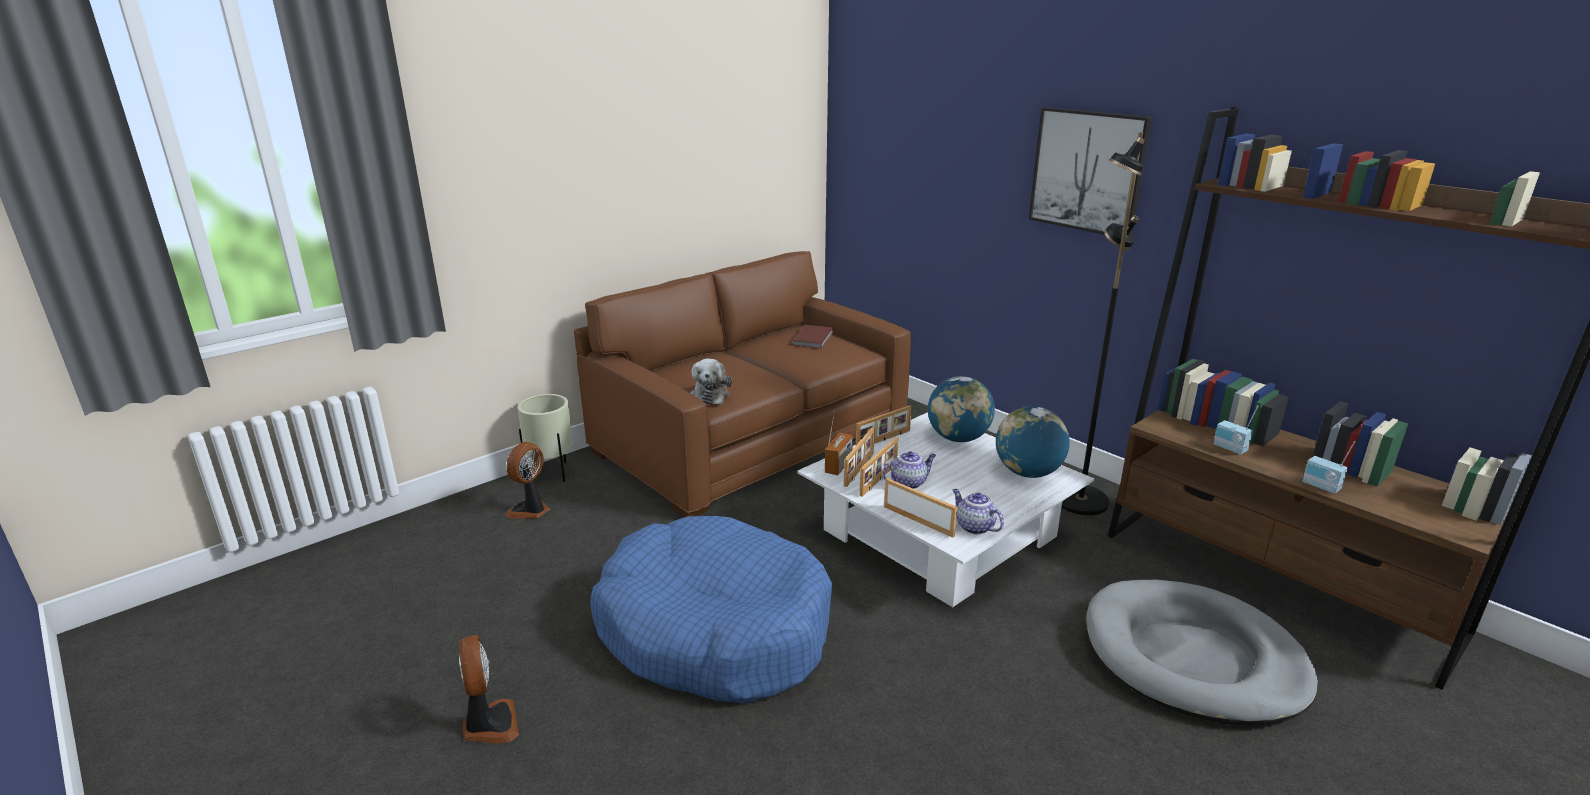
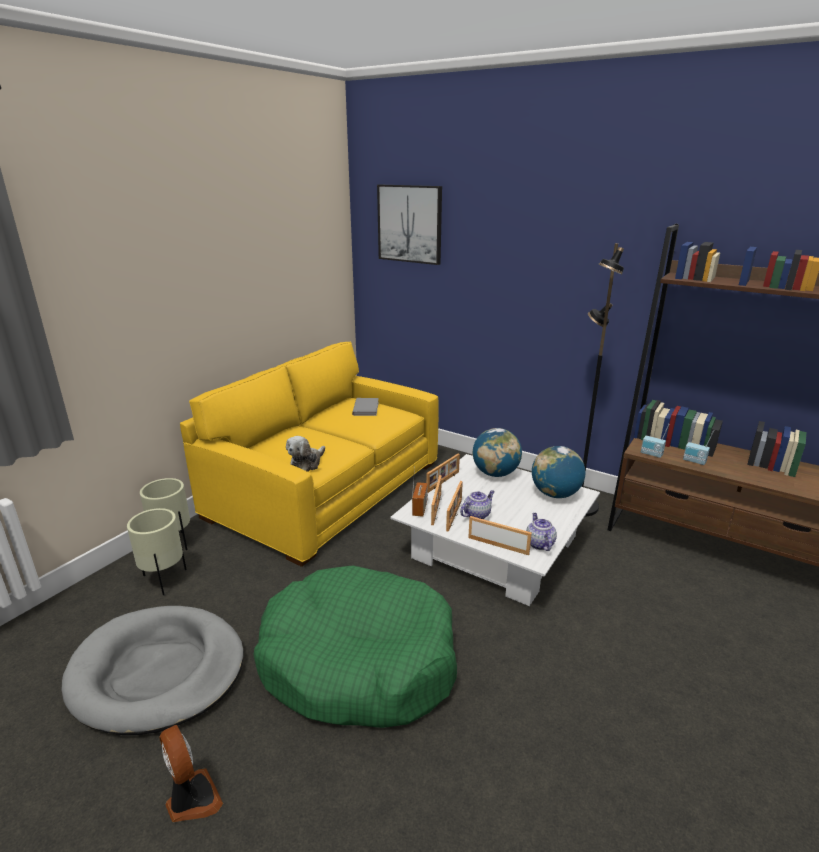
camera: 15 degrees left, 0 degrees up
fan [505,442,550,519] -> beige planter [127,508,187,595]
brown sofa [574,251,911,517] -> yellow sofa [180,342,439,567]
blue dog bed [590,516,832,704] -> green dog bed [253,565,457,728]
plush toy [690,359,732,405] -> plush toy turned 45 degrees clockwise [286,436,325,472]
brown book [792,325,833,349] -> grey book [352,398,379,416]
teapot [953,489,1004,534] -> teapot turned 45 degrees clockwise [526,513,557,551]
picture [1029,107,1152,235] -> picture moved to [377,184,442,265]
grey dog bed [1086,580,1318,726] -> grey dog bed moved to [62,606,244,735]
radio [1302,441,1355,494] -> radio moved to [641,424,669,458]

